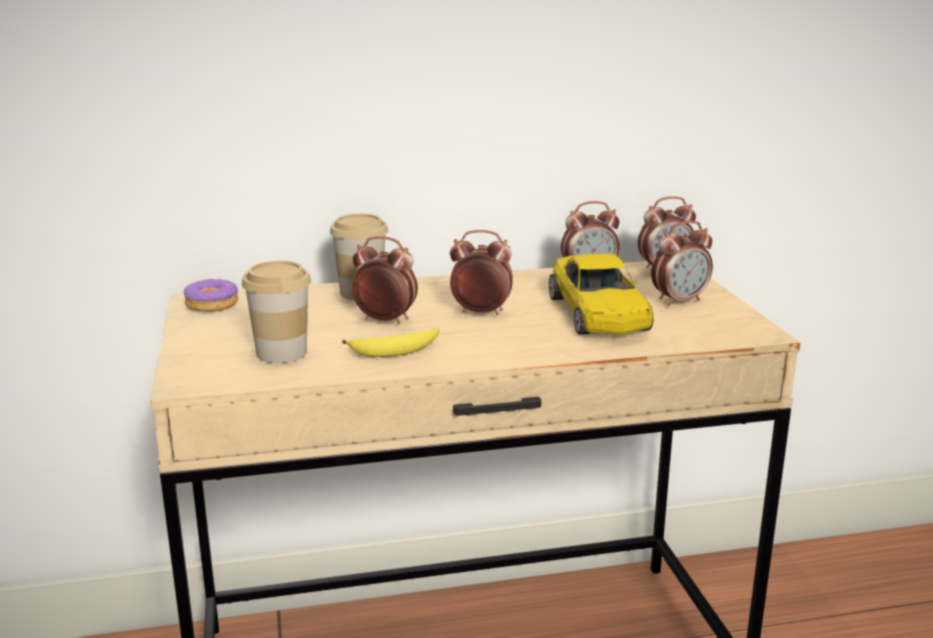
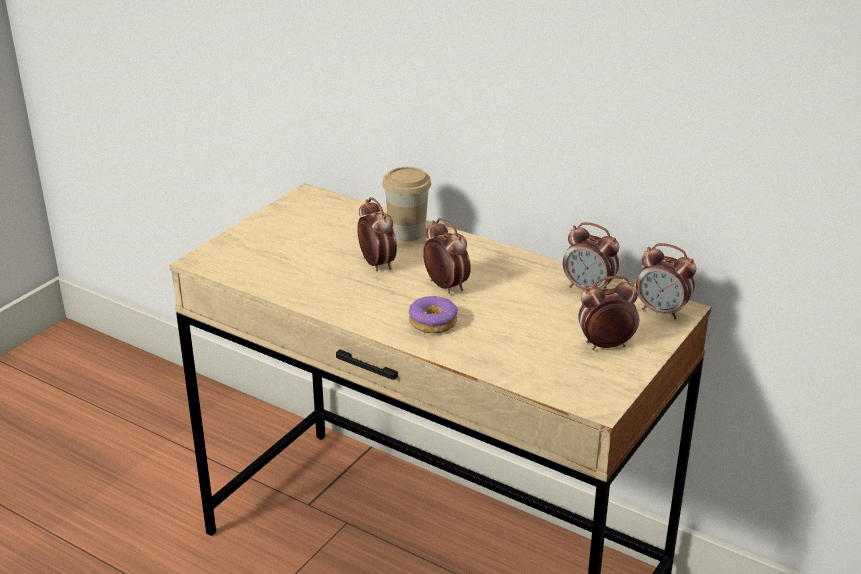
camera: 45 degrees right, 10 degrees up
donut [183,279,238,312] -> donut moved to [409,296,459,333]
cup [242,261,311,363] -> none
banana [342,328,440,357] -> none
yellow toy car [549,254,653,335] -> none
alarm clock [651,221,713,306] -> alarm clock turned 150 degrees clockwise [578,276,639,350]

